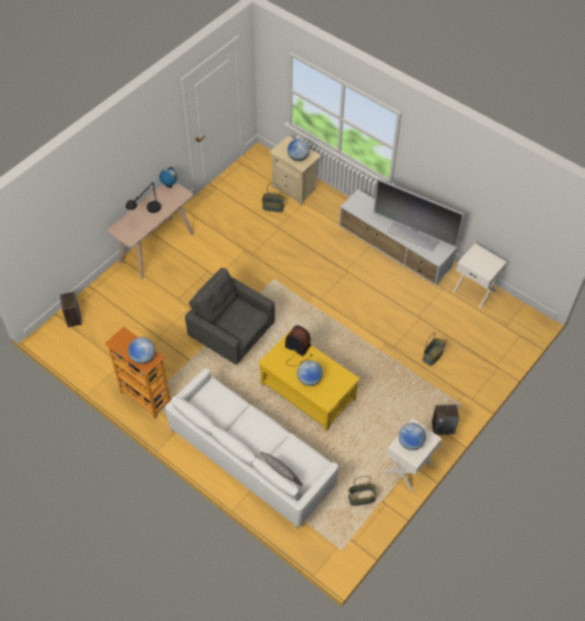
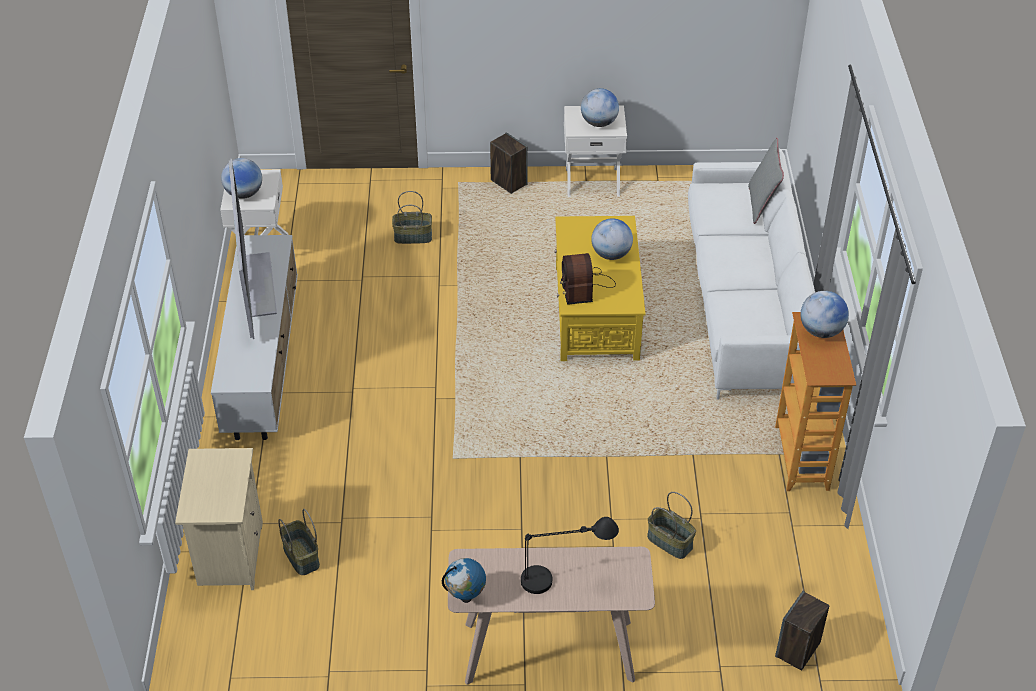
camera: 130 degrees left, 10 degrees down
grey armchair [185,268,275,365] -> none
globe [287,139,310,161] -> globe moved to [221,158,262,199]
basket [348,476,377,506] -> basket moved to [647,492,696,559]

